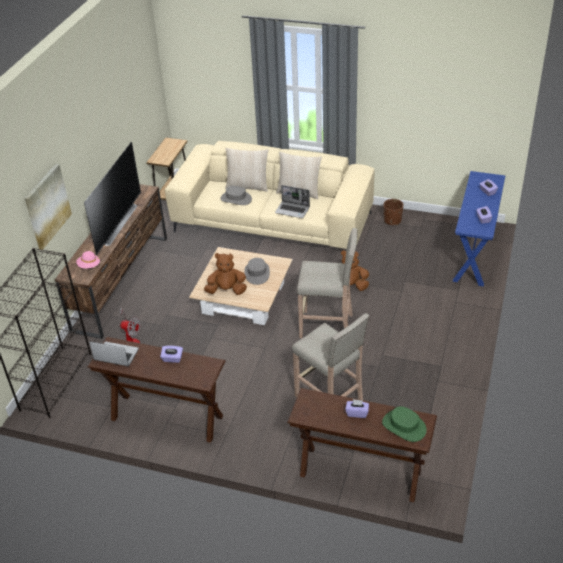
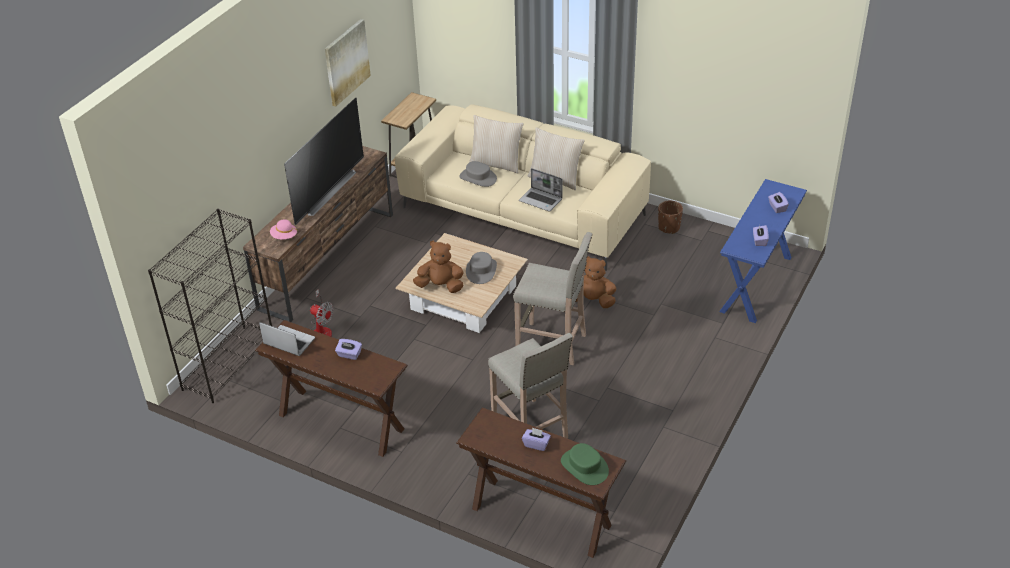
camera: 10 degrees right, 0 degrees up
picture [25,164,72,250] -> picture moved to [325,19,371,107]

